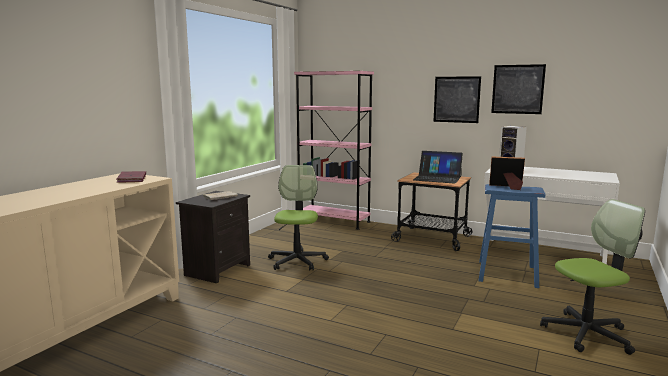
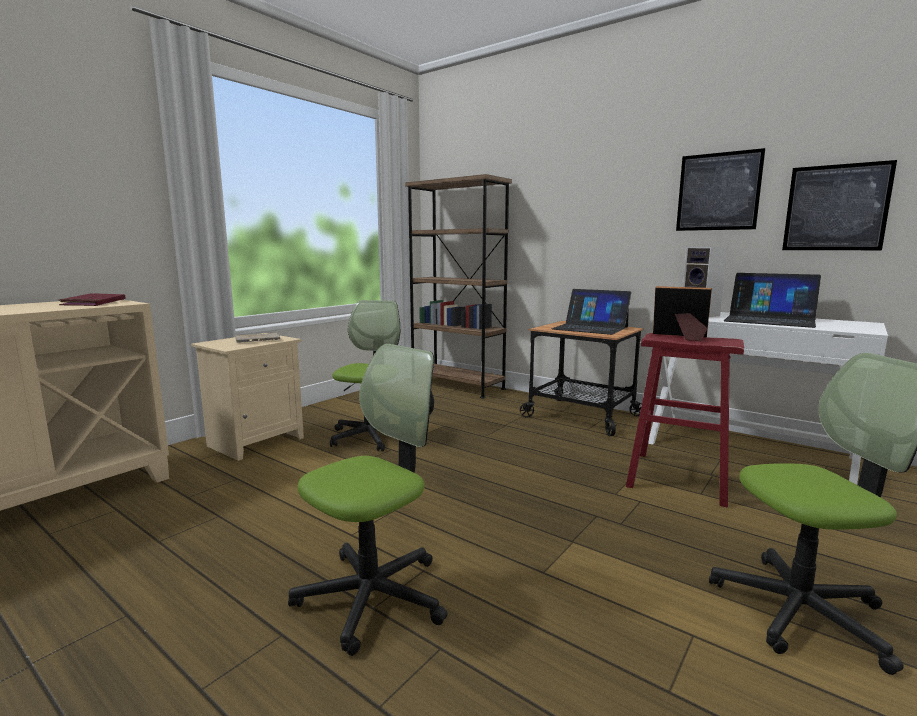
camera: 10 degrees right, 0 degrees up
black nightstand [176,191,250,284] -> beige nightstand [191,333,304,461]
pink bookcase [294,71,374,230] -> brown bookcase [405,174,512,399]
picture [433,76,481,123] -> picture moved to [782,160,897,250]
blue stool [479,184,545,288] -> red stool [626,333,744,507]
none -> office chair [288,344,447,656]
none -> laptop [724,273,821,328]

